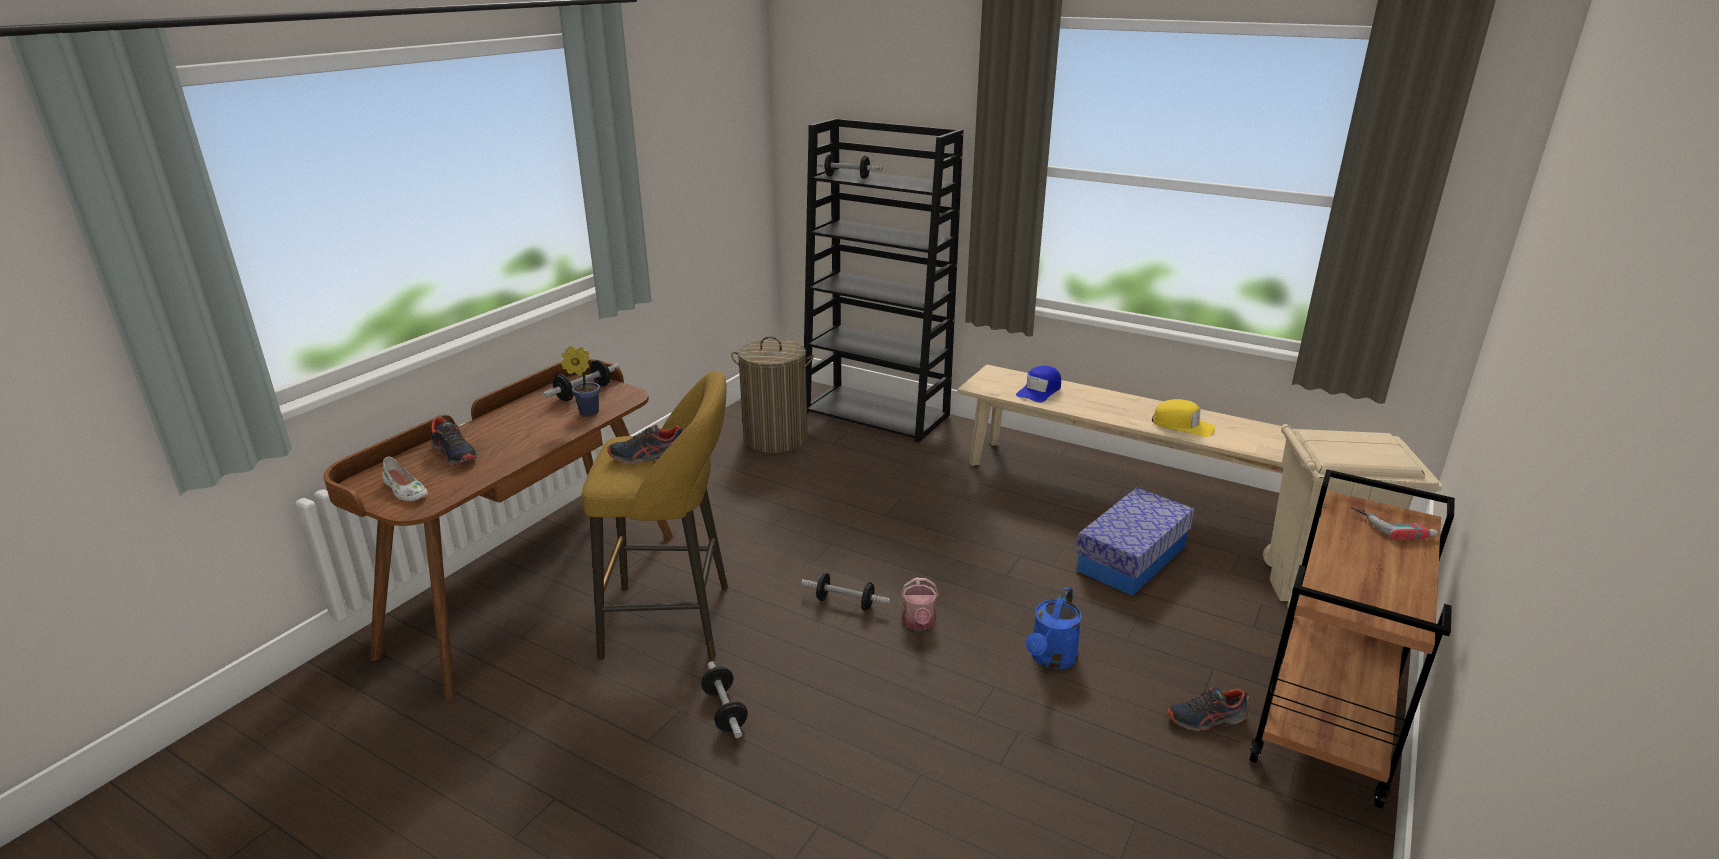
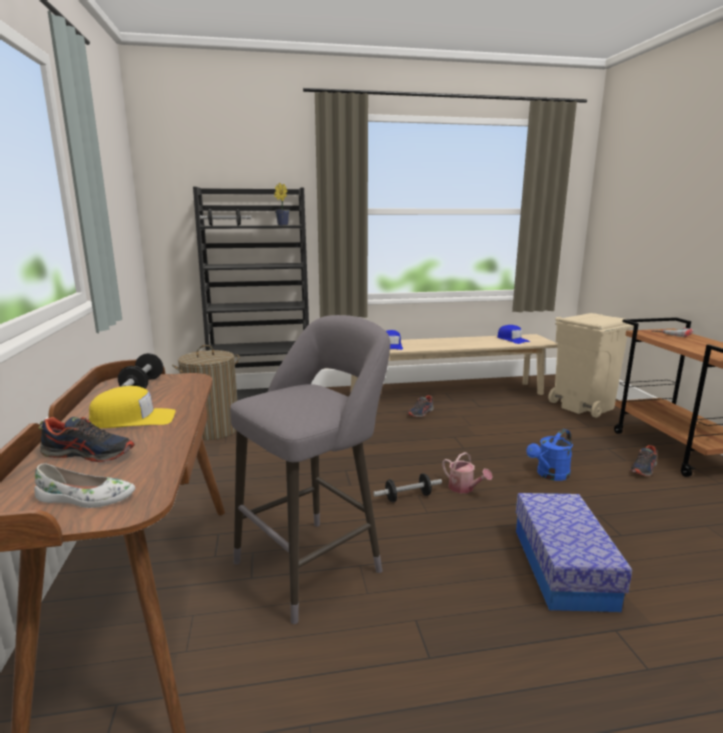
camera: 40 degrees left, 10 degrees down
potted plant [561,346,600,416] -> potted plant moved to [274,182,290,226]
yellow stool [582,371,728,660] -> grey stool [230,315,390,624]
shoe [607,425,685,464] -> shoe moved to [407,395,434,417]
dumbbell [701,662,748,738] -> none
blue watering can [1026,587,1082,670] -> blue watering can turned 60 degrees clockwise [526,429,573,481]
storage box [1076,488,1194,596] -> storage box moved to [516,493,632,612]
yellow cap [1152,399,1215,437] -> yellow cap moved to [88,386,176,428]
none -> blue cap [497,325,530,344]

